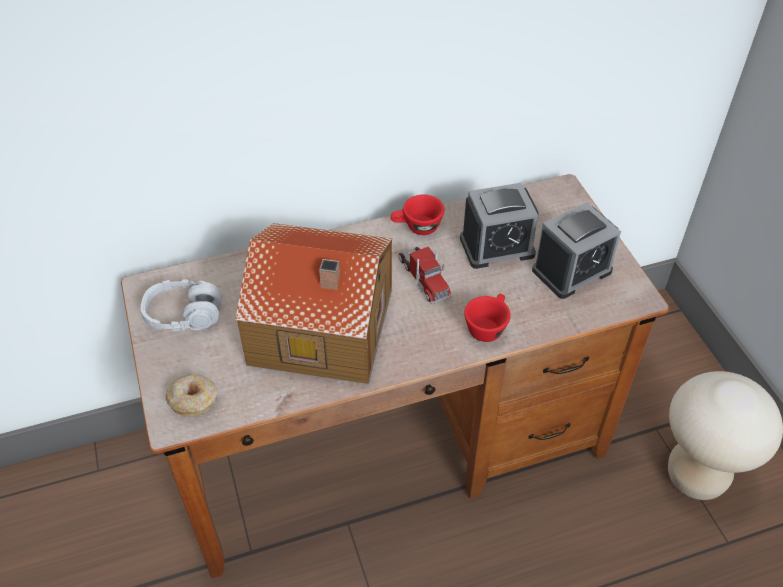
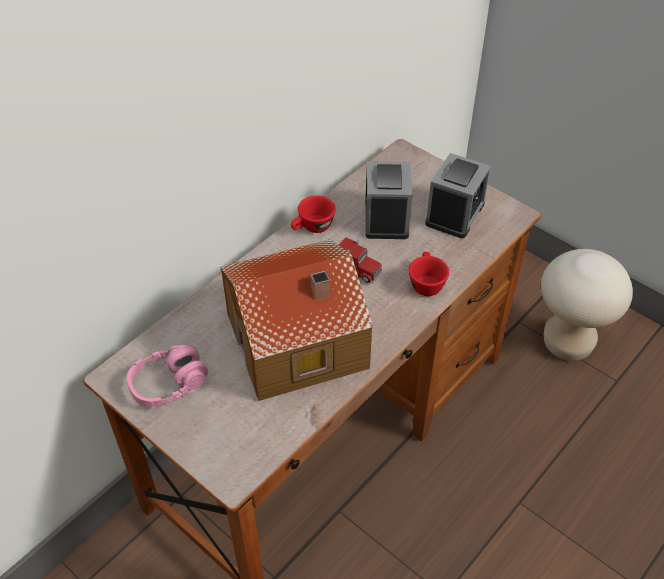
camera: 30 degrees left, 0 degrees up
grey headphones [140,279,223,331] -> pink headphones [126,345,208,407]
donut [165,374,217,417] -> none
alarm clock [460,183,539,269] -> alarm clock turned 45 degrees counterclockwise [365,161,413,239]

